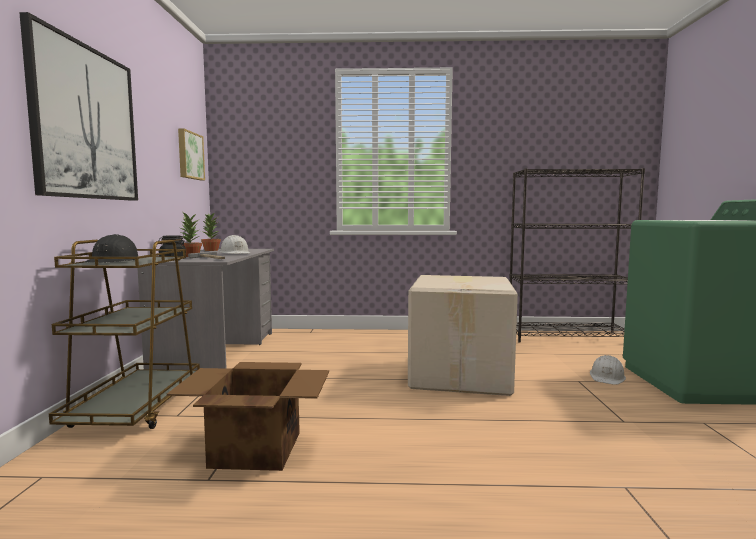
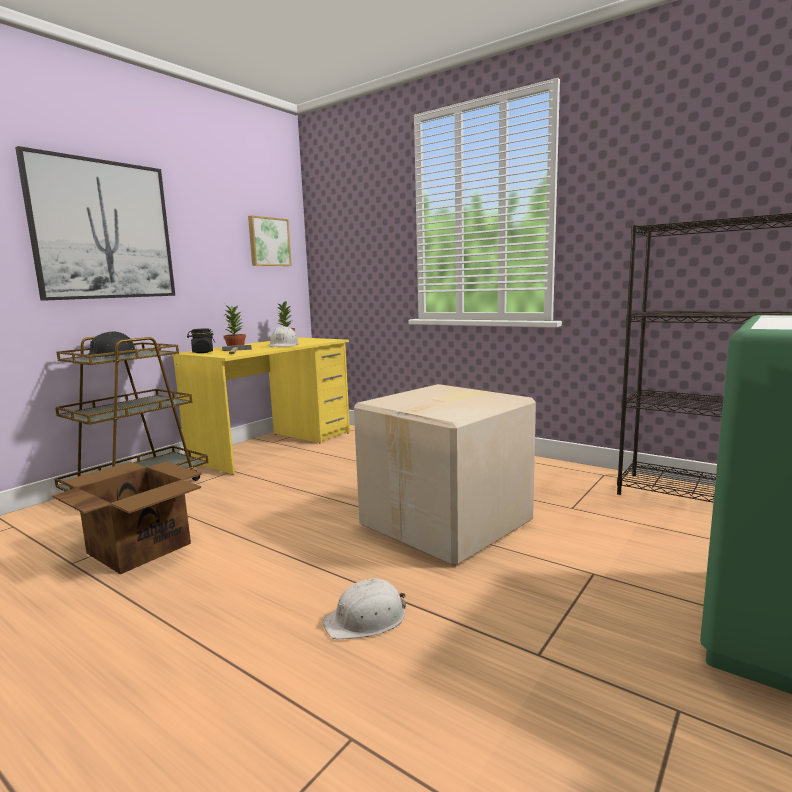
camera: 35 degrees right, 5 degrees up
grey desk [137,249,274,370] -> yellow desk [172,337,350,475]
white hard hat [590,355,626,385] -> white hard hat moved to [322,578,406,639]

